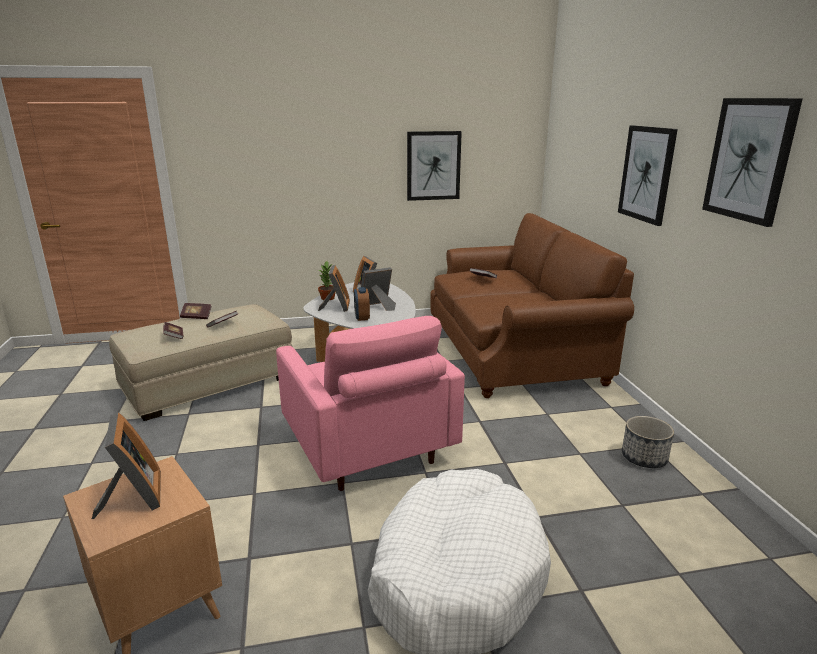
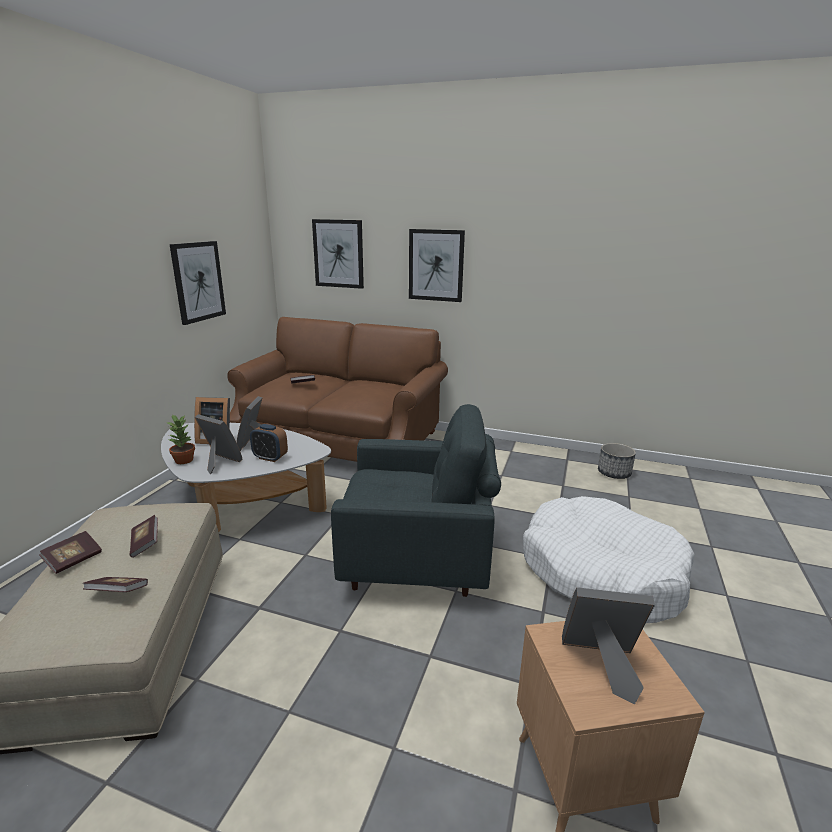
camera: 60 degrees left, 0 degrees up
pink armchair [276,316,465,491] -> grey armchair [331,404,501,597]
planter [622,416,674,468] -> planter moved to [598,443,636,479]
picture [702,98,803,227] -> picture moved to [312,219,364,289]

